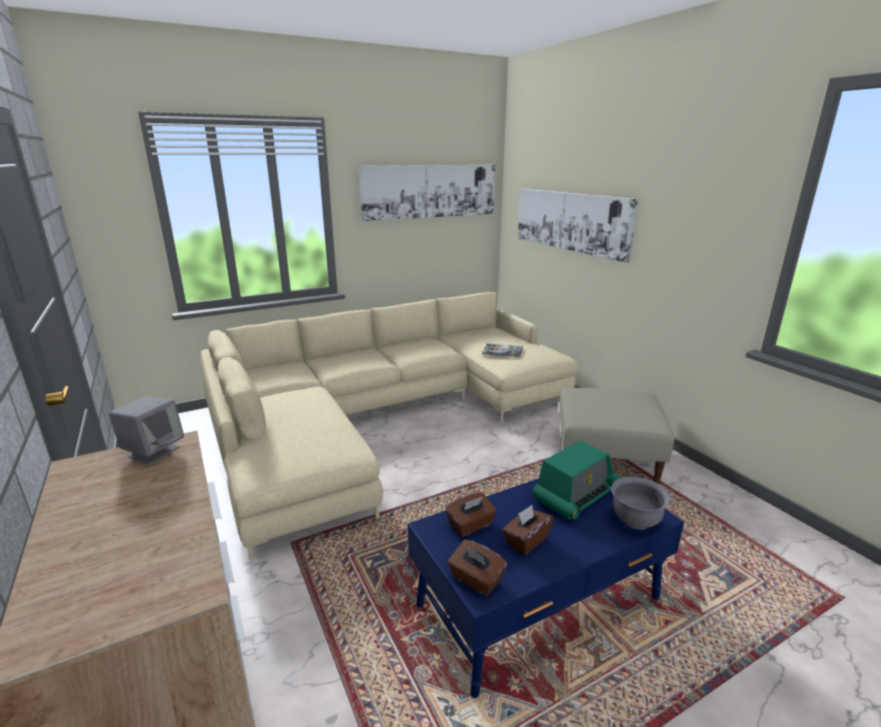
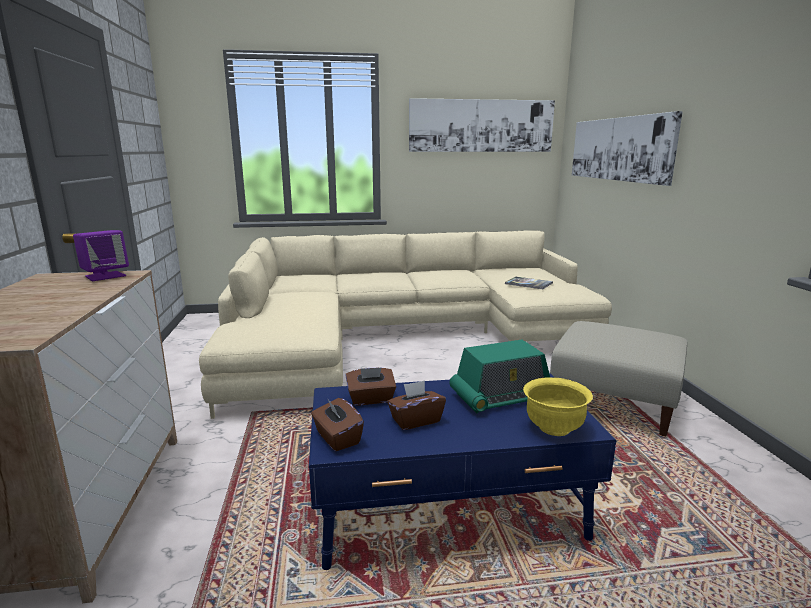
camera: 20 degrees right, 5 degrees down
grey speaker [109,397,184,465] -> purple speaker [73,230,129,281]
grey bowl [611,477,671,529] -> yellow bowl [523,377,593,436]

